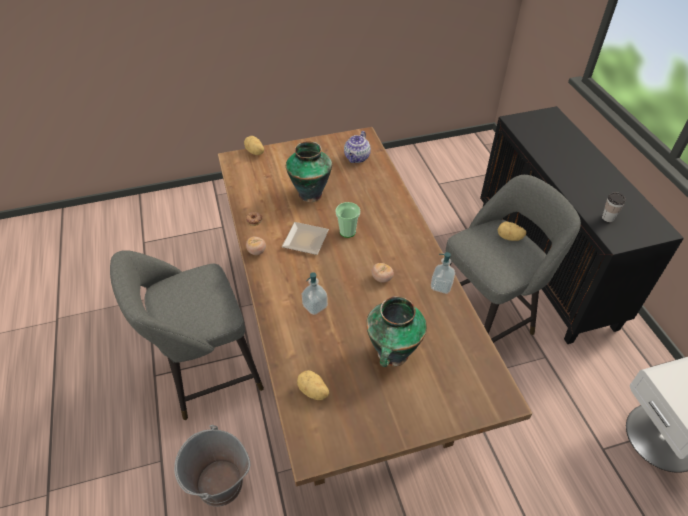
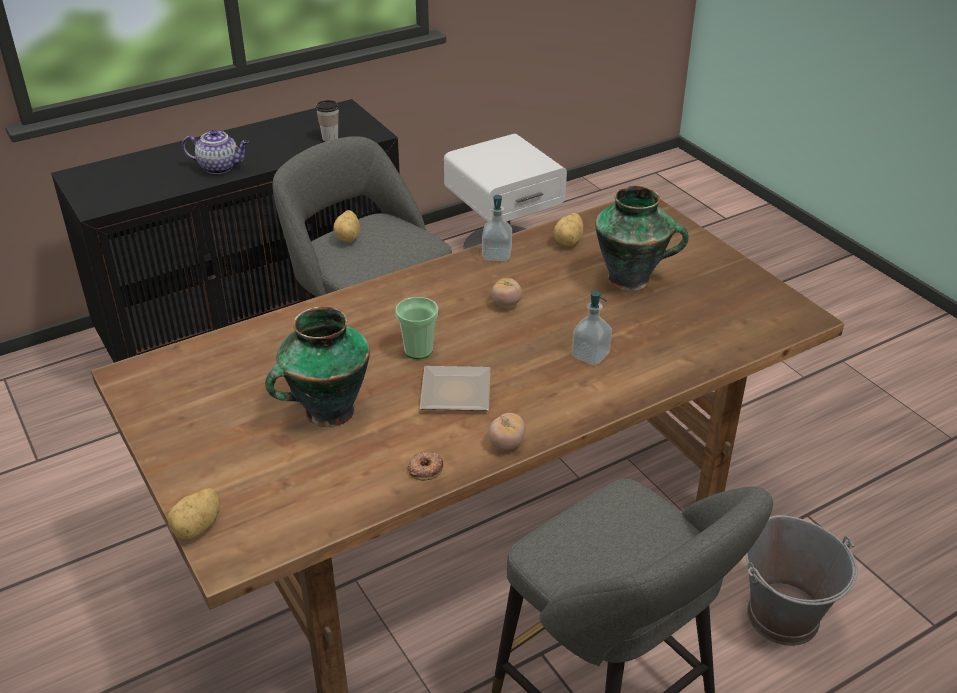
camera: 105 degrees left, 10 degrees down
potato [297,370,329,400] -> potato moved to [554,213,583,246]
teapot [344,131,371,163] -> teapot moved to [182,130,249,174]

